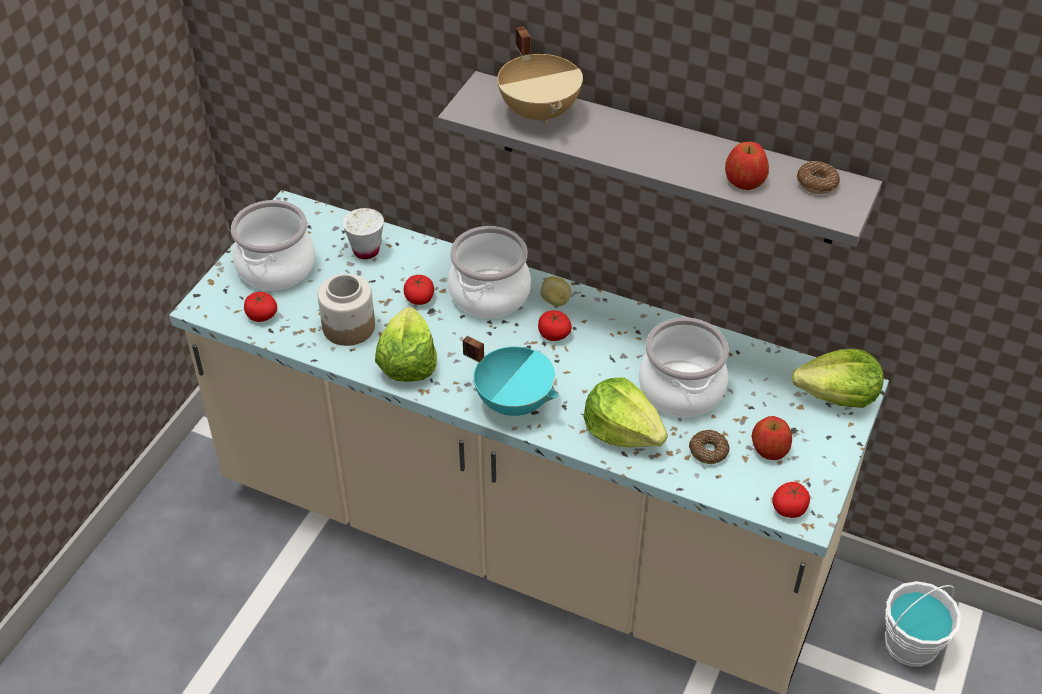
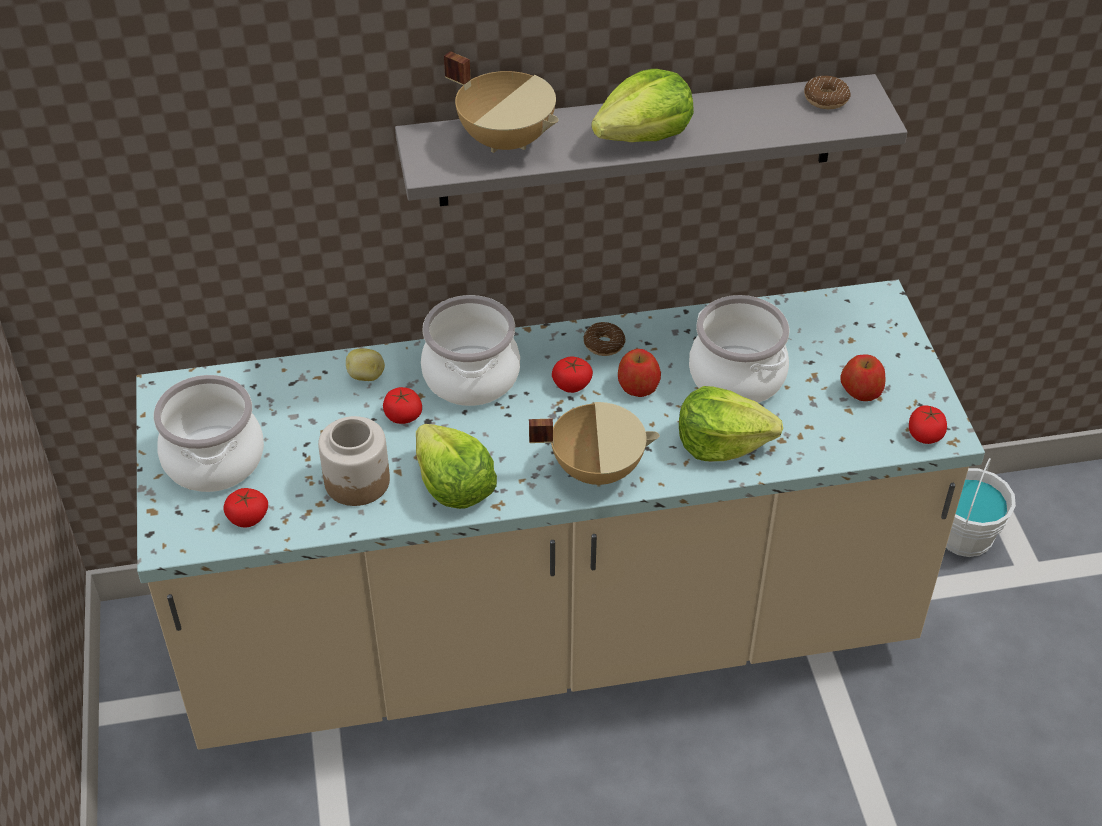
camera: 35 degrees left, 0 degrees up
white cup [342,208,384,259] -> none
turquoise cooking pot [463,336,559,416] -> beige cooking pot [529,402,660,486]
potato [540,276,571,306] -> potato moved to [346,348,385,381]
donut [689,430,730,464] -> donut moved to [583,322,626,356]
apple [725,142,769,190] -> apple moved to [618,349,661,397]
lettuce [792,349,884,408] -> lettuce moved to [591,69,694,142]

